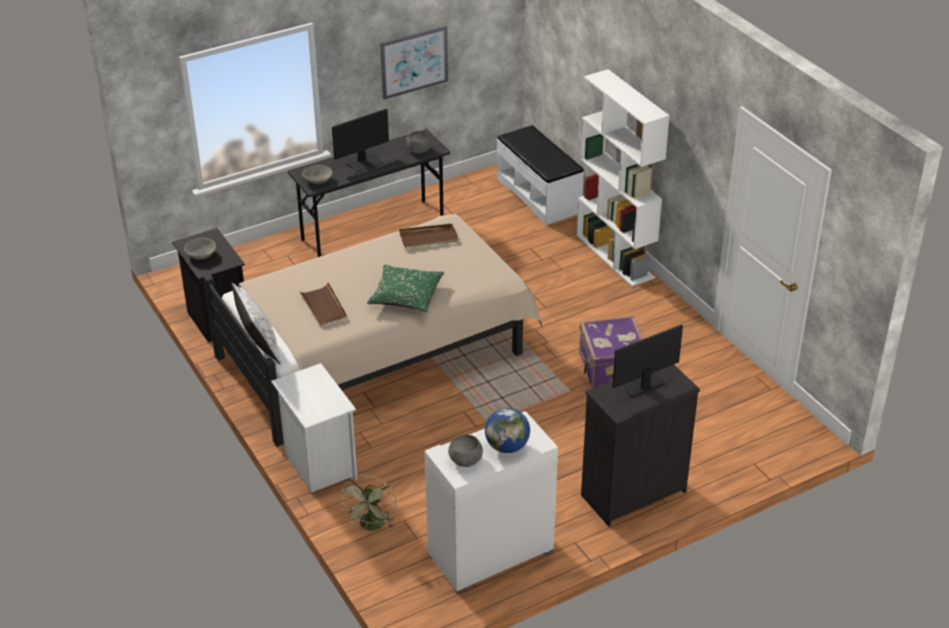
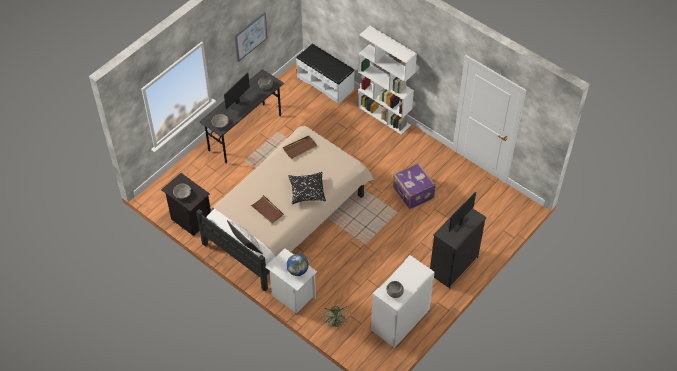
camera: 20 degrees left, 15 degrees up
green pillow [367,265,444,312] -> black pillow [288,172,326,204]
globe [485,408,530,453] -> globe moved to [286,254,309,276]

